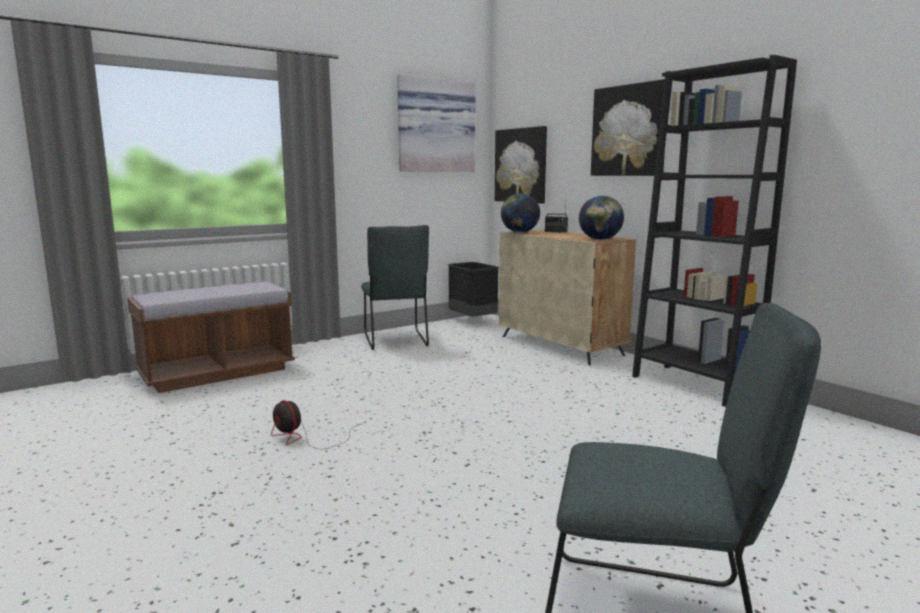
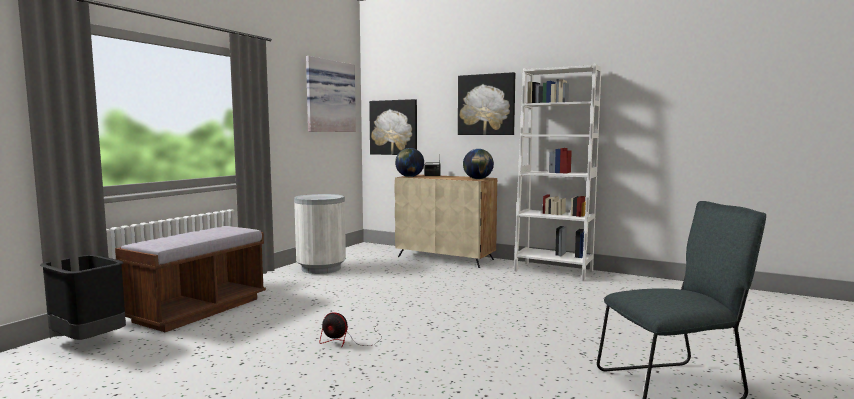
camera: 25 degrees left, 5 degrees down
grey chair [361,225,429,350] -> white trash can [294,194,346,274]
black trash can [447,262,499,316] -> black trash can moved to [40,255,126,340]
black bookcase [632,55,797,407] -> white bookcase [514,64,601,281]

